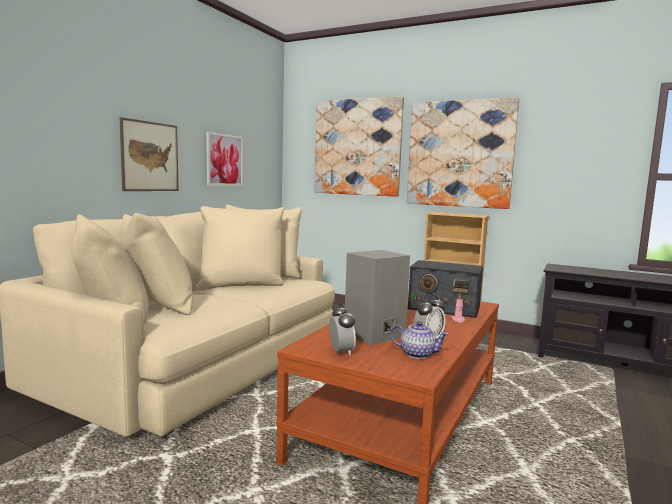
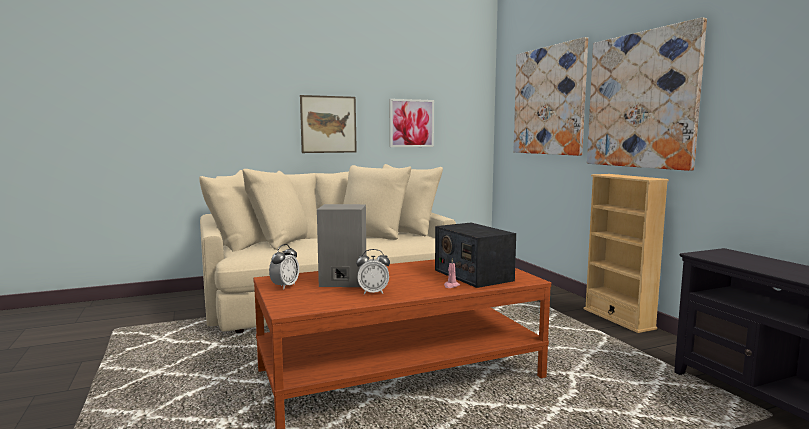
camera: 40 degrees right, 0 degrees up
teapot [390,321,449,359] -> none

